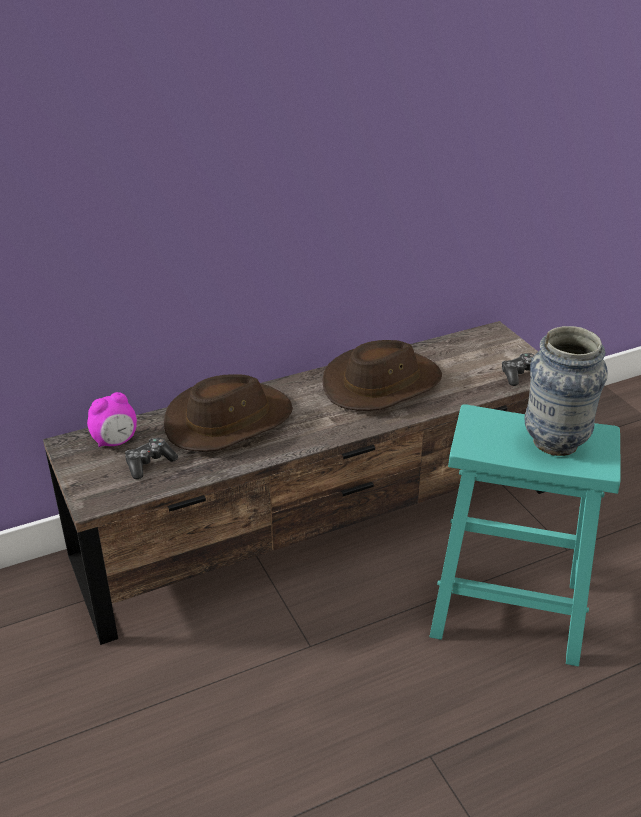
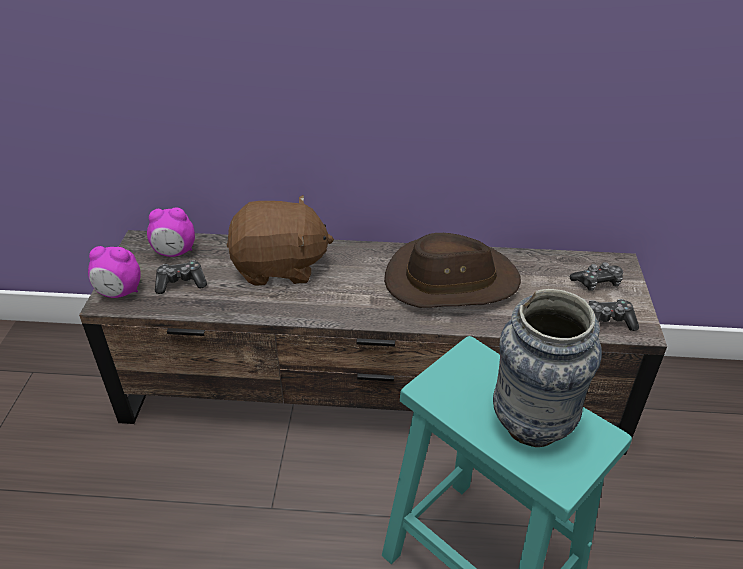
camera: 30 degrees right, 5 degrees up
brown hat [164,374,293,451] -> brown plush toy [226,195,334,286]
none -> alarm clock [88,246,141,298]
none -> game controller [570,262,623,291]

